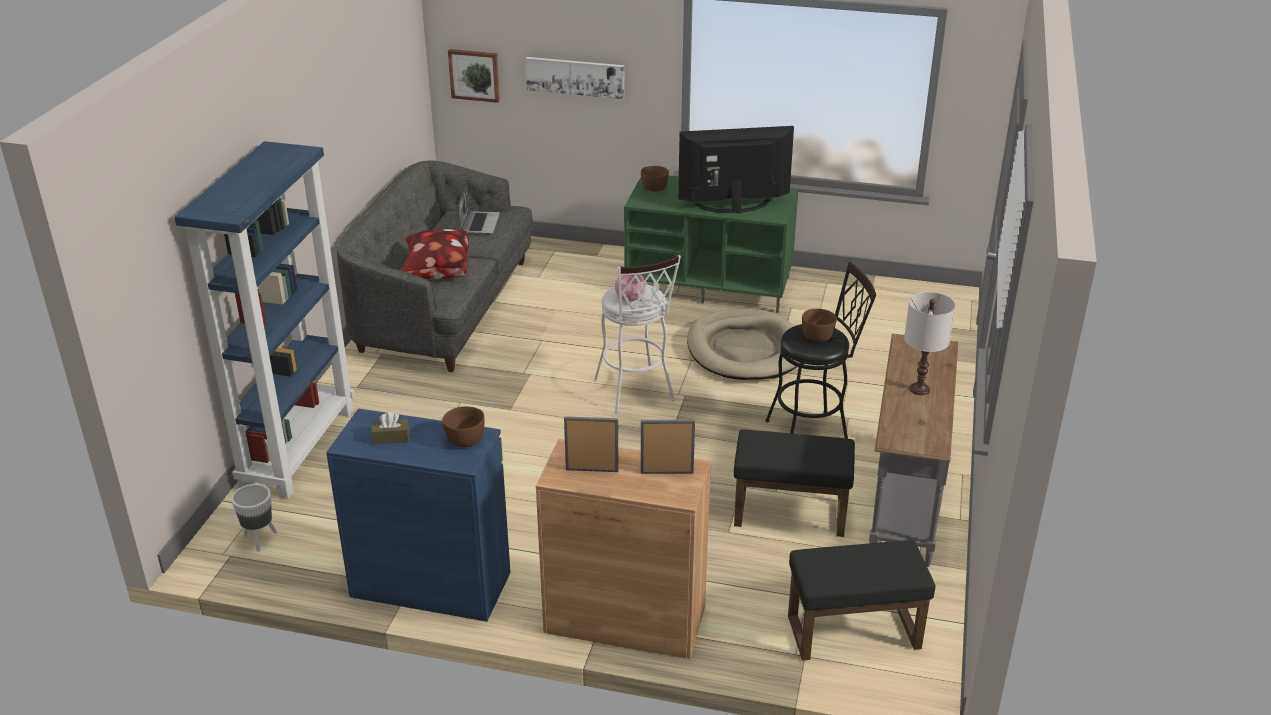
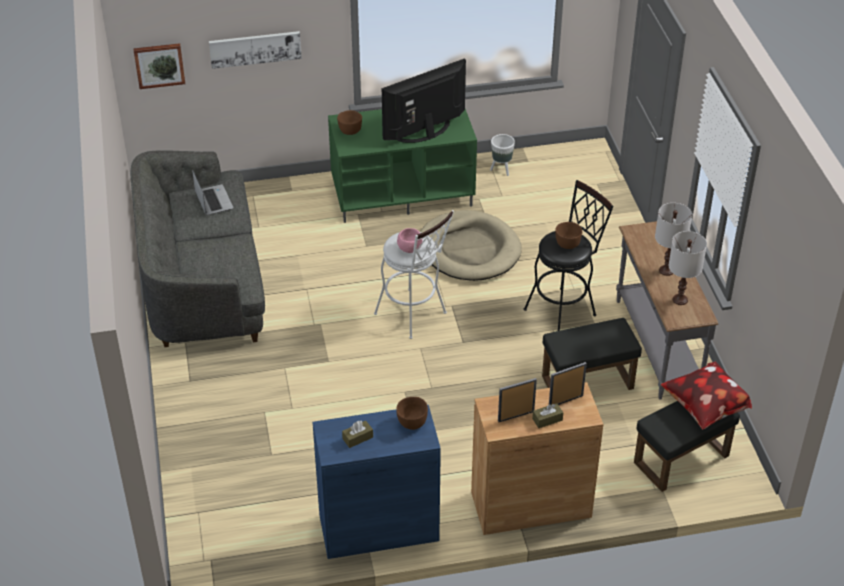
camera: 25 degrees left, 10 degrees up
blue bookcase [174,141,355,499] -> none
white planter [231,484,277,552] -> white planter moved to [490,134,515,176]
pillow [401,229,469,279] -> pillow moved to [661,362,752,430]
none -> brown tissue box [532,403,563,428]
none -> white table lamp [669,231,707,305]

